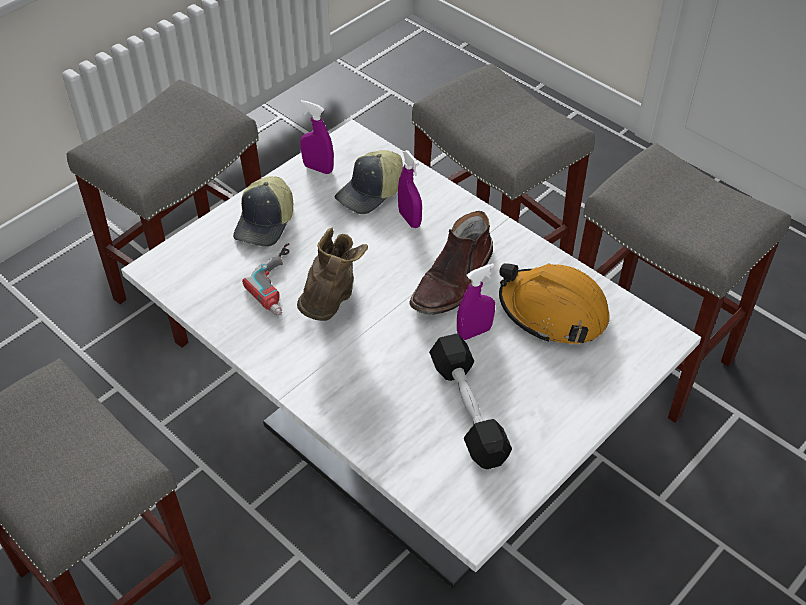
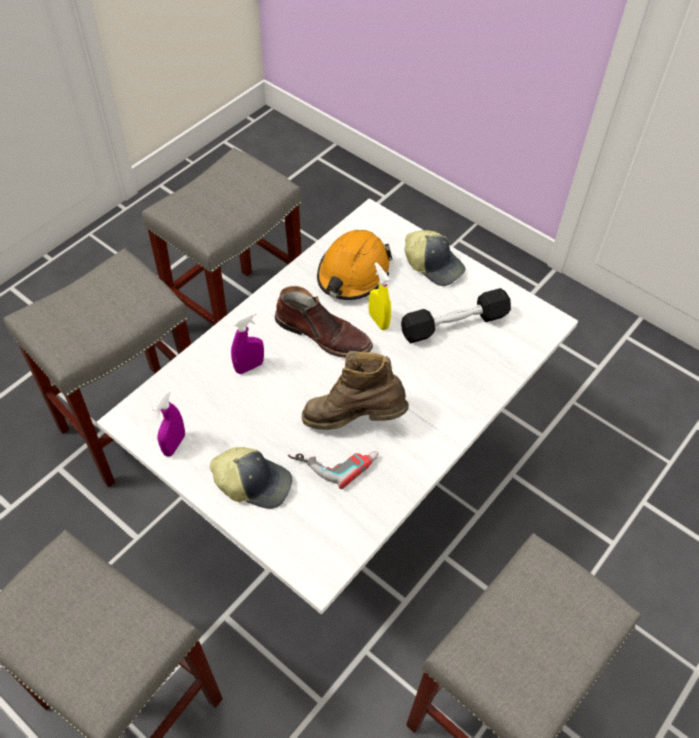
camera: 95 degrees left, 5 degrees up
cap [335,150,403,214] -> cap moved to [405,230,466,286]
purple spray bottle [457,263,495,340] -> yellow spray bottle [369,262,391,330]

